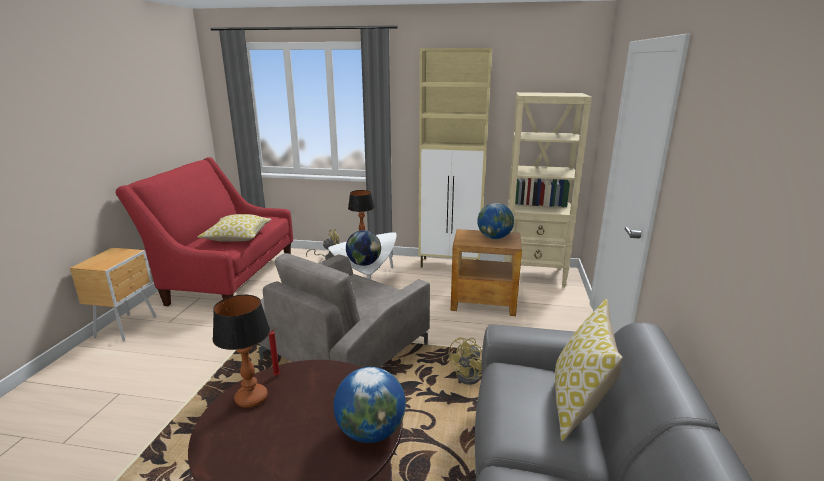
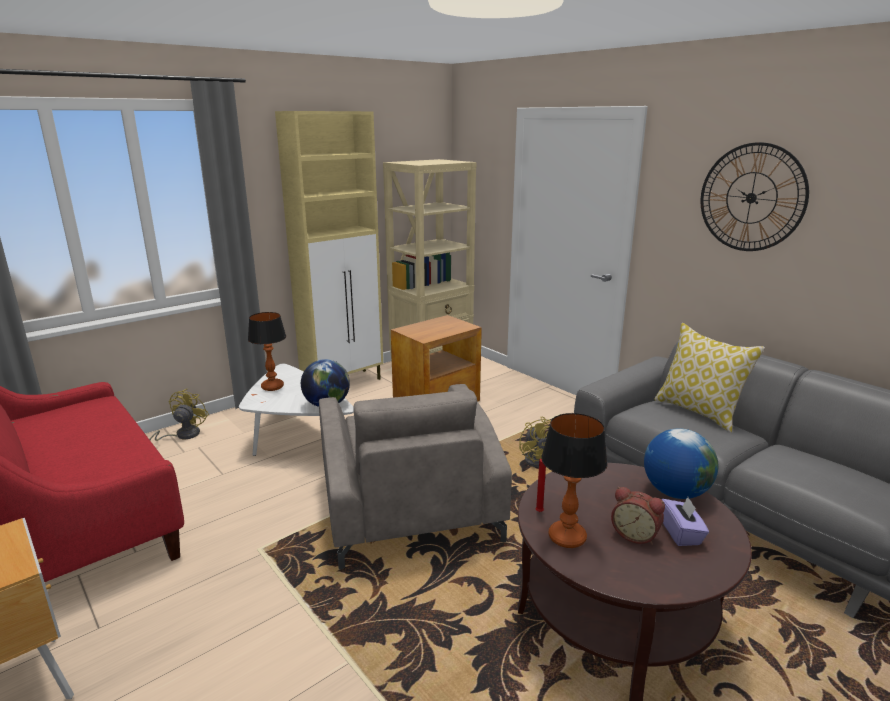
camera: 50 degrees left, 0 degrees up
pillow [198,214,271,242] -> none
globe [477,203,514,239] -> none
none -> alarm clock [611,487,665,545]
none -> purple tissue box [661,497,709,546]
none -> wall clock [701,142,809,251]

